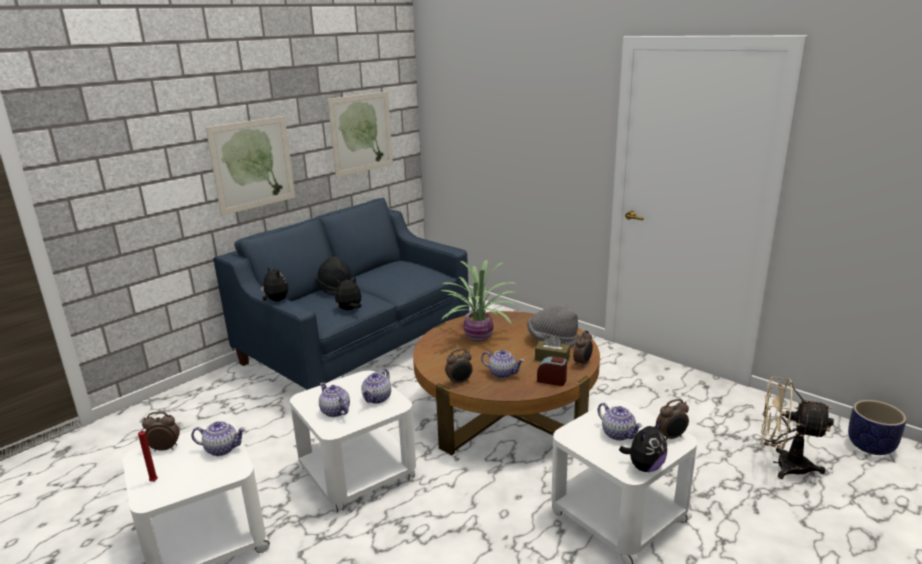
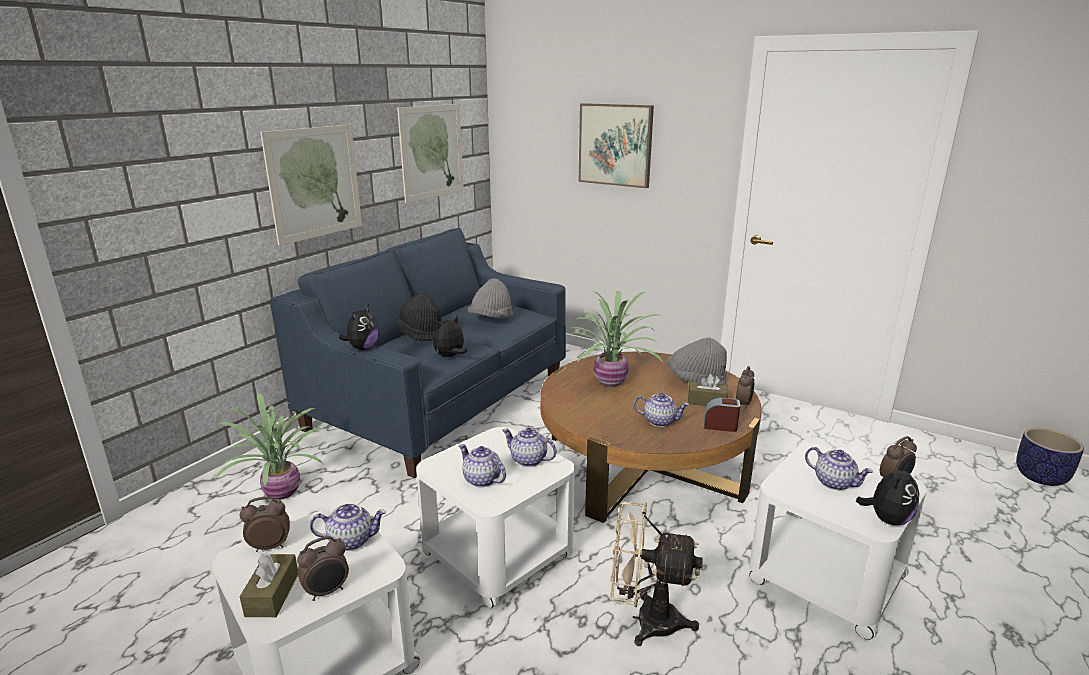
camera: 10 degrees left, 0 degrees up
red candle [138,427,158,482] -> brown tissue box [240,551,298,617]
plush toy [261,266,288,301] -> plush toy turned 75 degrees clockwise [339,304,379,350]
teapot [362,369,391,404] -> teapot turned 105 degrees clockwise [502,428,557,467]
alarm clock [445,349,473,385] -> alarm clock moved to [297,536,349,601]
beige fan [761,377,834,479] -> beige fan moved to [610,501,703,646]
none -> potted plant [215,393,323,500]
none -> grey hat [467,278,513,319]
none -> picture [579,103,654,188]

